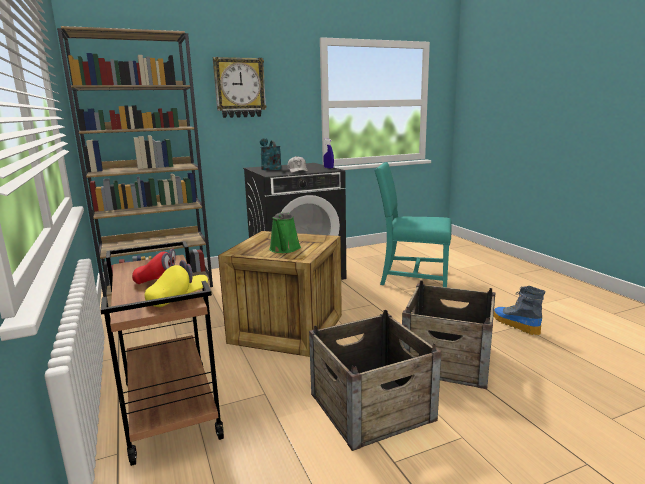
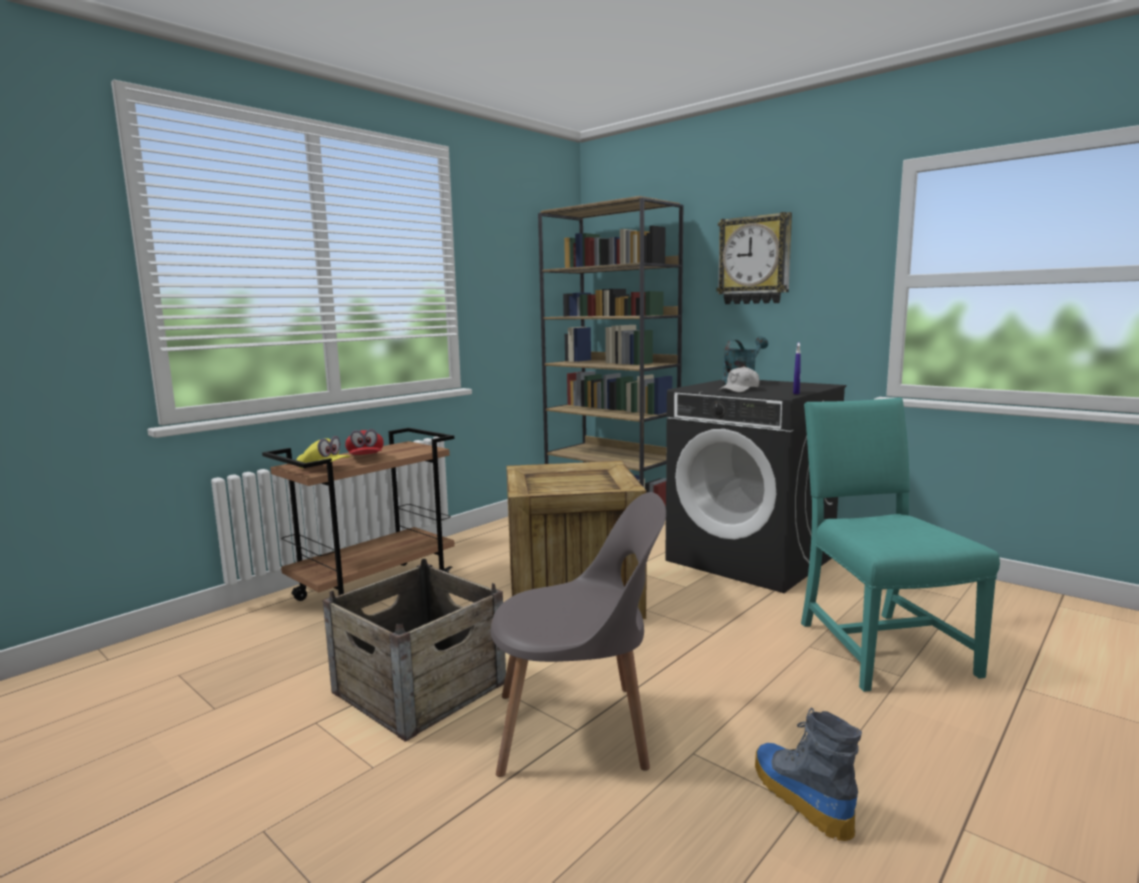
camera: 65 degrees right, 5 degrees down
green watering can [269,212,301,253] -> none
crate [402,280,495,389] -> grey chair [491,492,666,777]
boot [494,286,546,335] -> boot turned 60 degrees counterclockwise [755,707,862,841]

